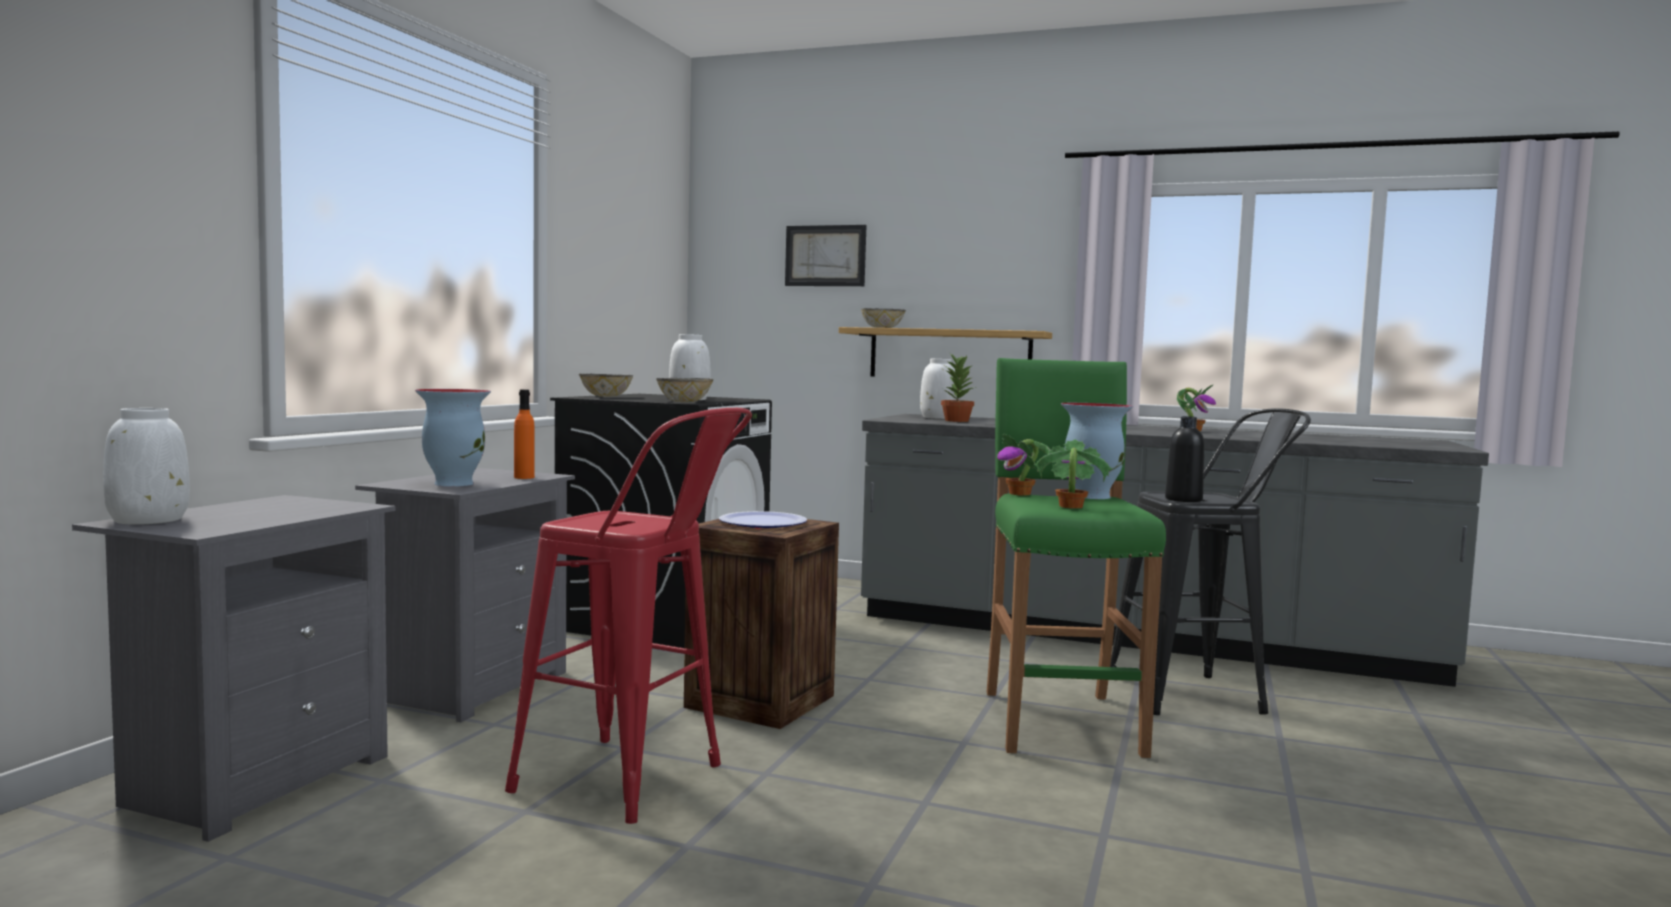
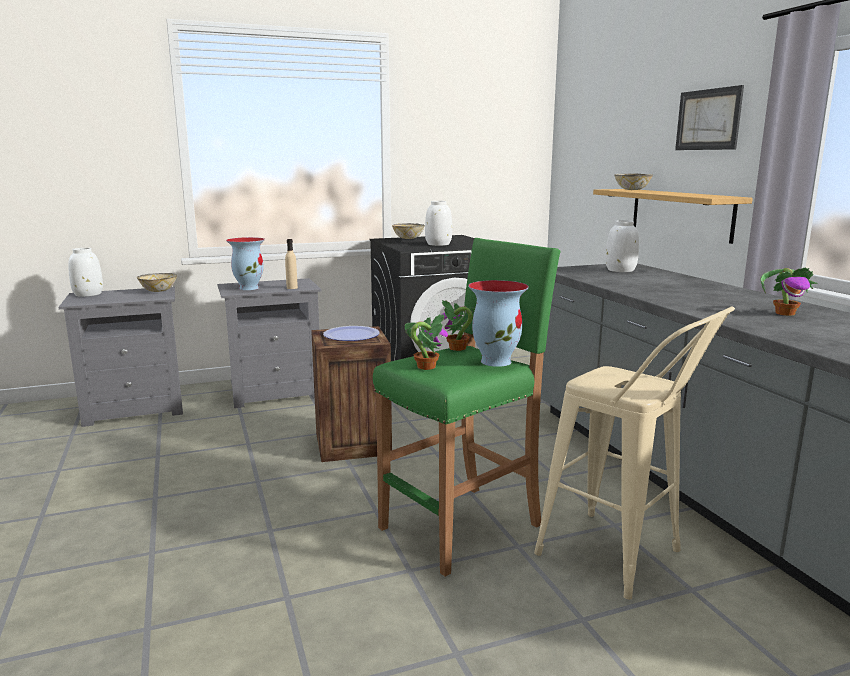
camera: 50 degrees right, 10 degrees up
red stool [505,408,752,824] -> none
orange bottle [514,390,535,479] -> beige bottle [285,239,298,289]
bowl [656,378,713,402] -> bowl moved to [137,273,177,292]
picture [785,225,867,286] -> picture moved to [675,85,744,150]
potted plant [941,352,976,422] -> none
black stool [1110,408,1311,715] -> beige stool [534,306,735,599]
black bottle [1165,416,1204,502] -> none

